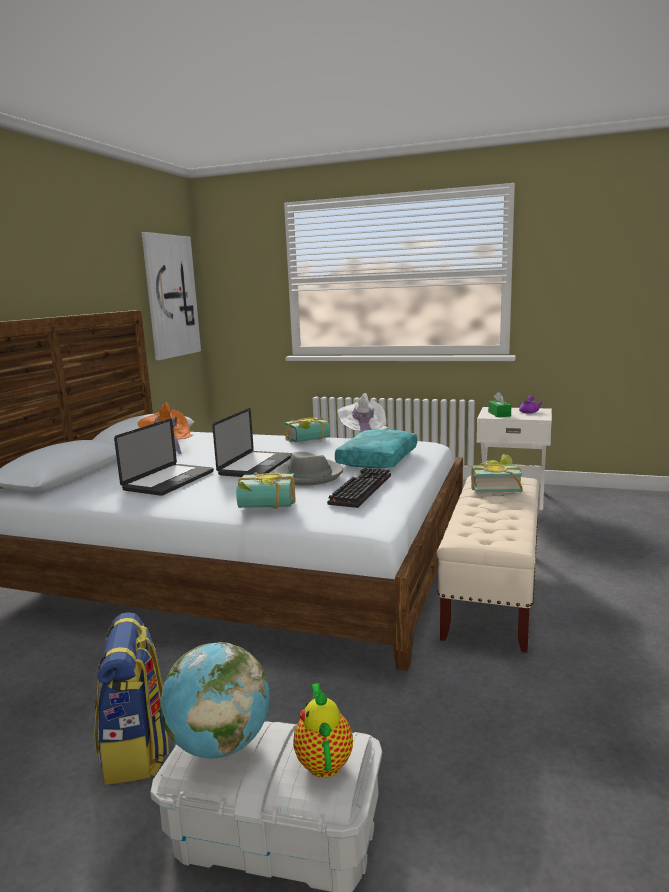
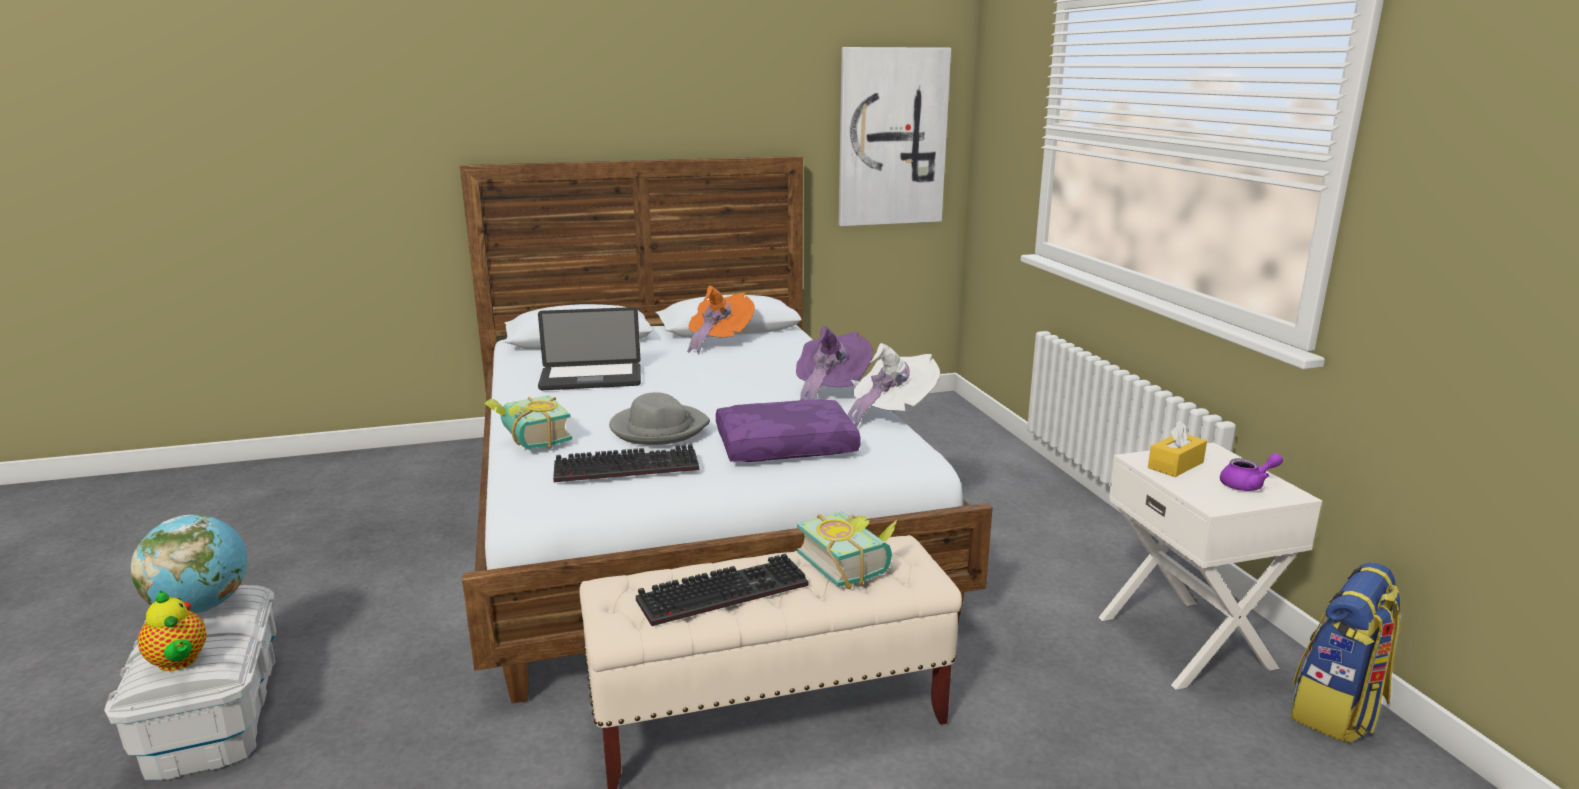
camera: 55 degrees right, 5 degrees up
backpack [94,612,169,785] -> backpack moved to [1290,562,1401,743]
laptop [212,408,293,477] -> none
book [285,418,330,442] -> purple hat [796,326,873,400]
teapot [293,683,353,778] -> teapot turned 90 degrees clockwise [138,591,206,671]
turquoise pillow [335,429,417,469] -> purple pillow [716,399,861,462]
green tissue box [488,392,511,417] -> yellow tissue box [1148,420,1207,477]
none -> keyboard [636,554,808,626]

